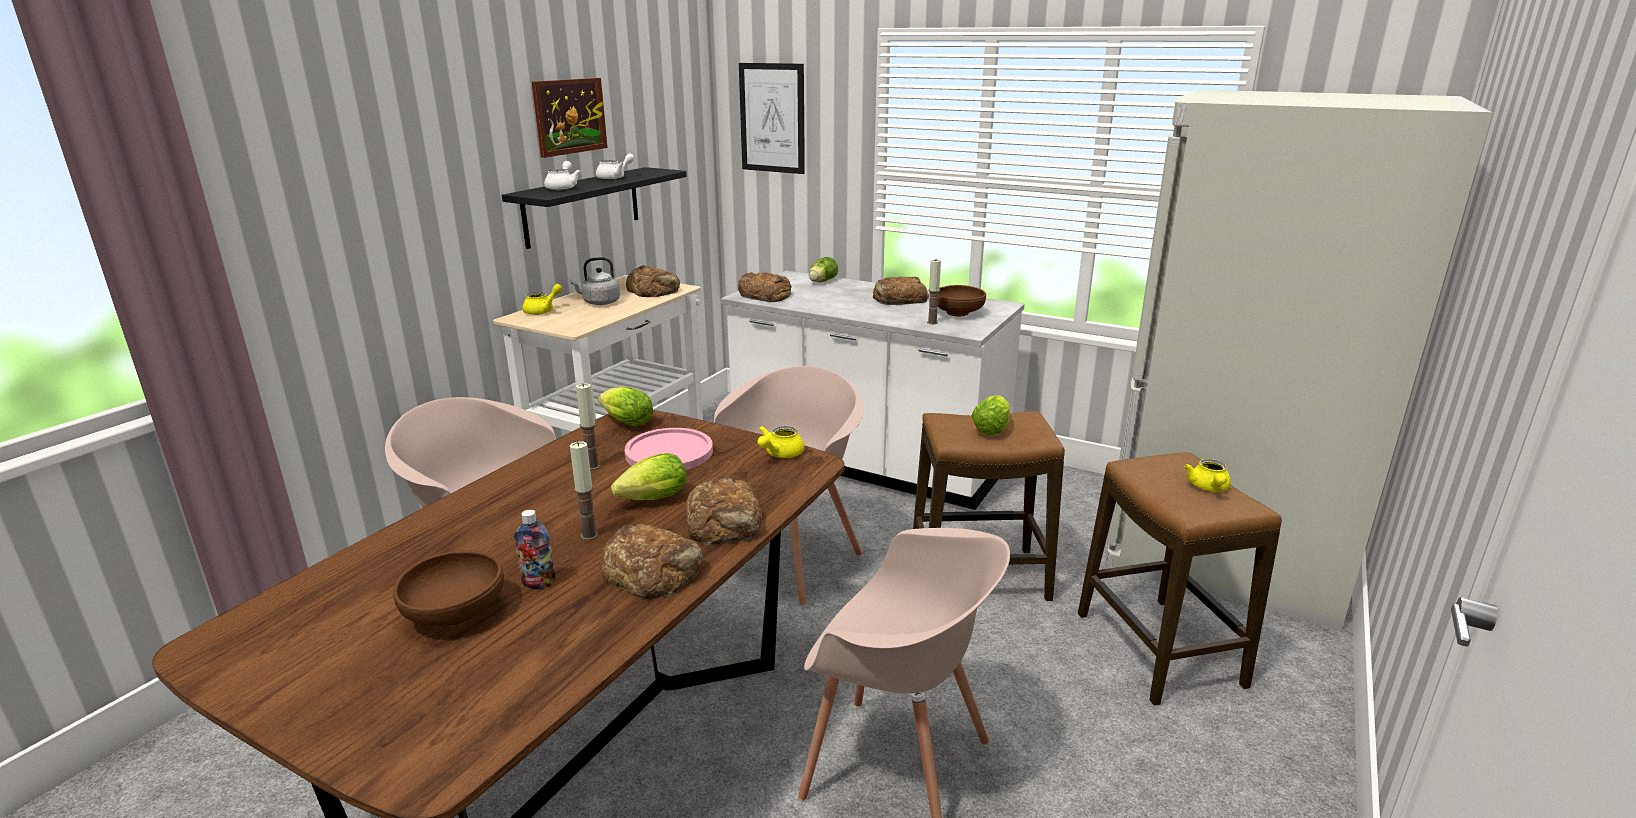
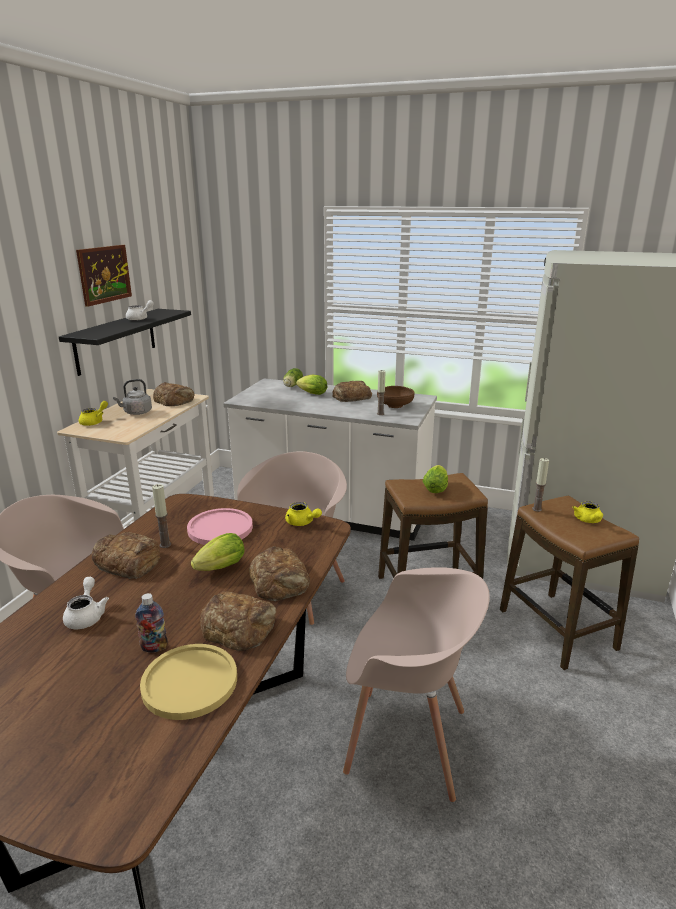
camera: 10 degrees left, 0 degrees up
brown bowl [393,550,504,626] -> none
white teapot [544,161,581,190] -> white teapot moved to [63,577,109,629]
candle [570,441,599,540] -> candle moved to [532,458,549,512]
lettuce [598,387,653,427] -> lettuce moved to [296,375,327,395]
bread [738,272,791,302] -> bread moved to [92,532,160,579]
picture [739,63,805,174] -> none
yellow teapot [757,426,804,458] -> yellow teapot turned 75 degrees counterclockwise [285,502,322,526]
none -> yellow plate [140,644,237,720]

